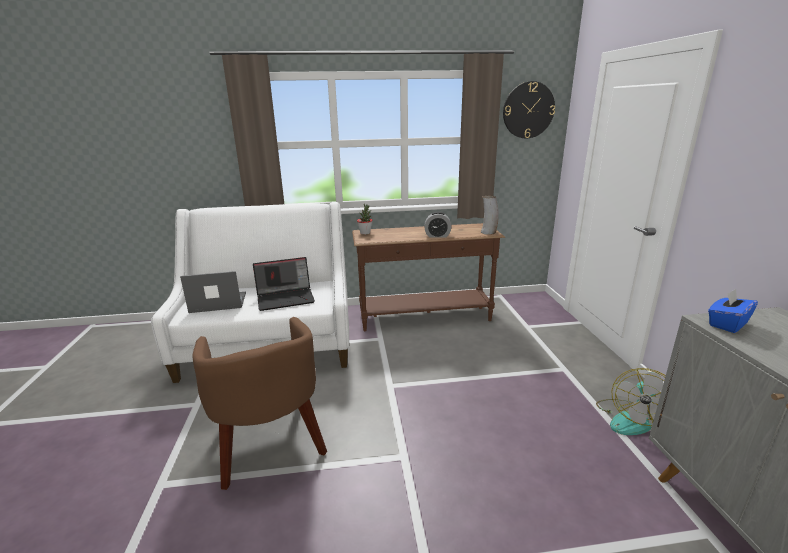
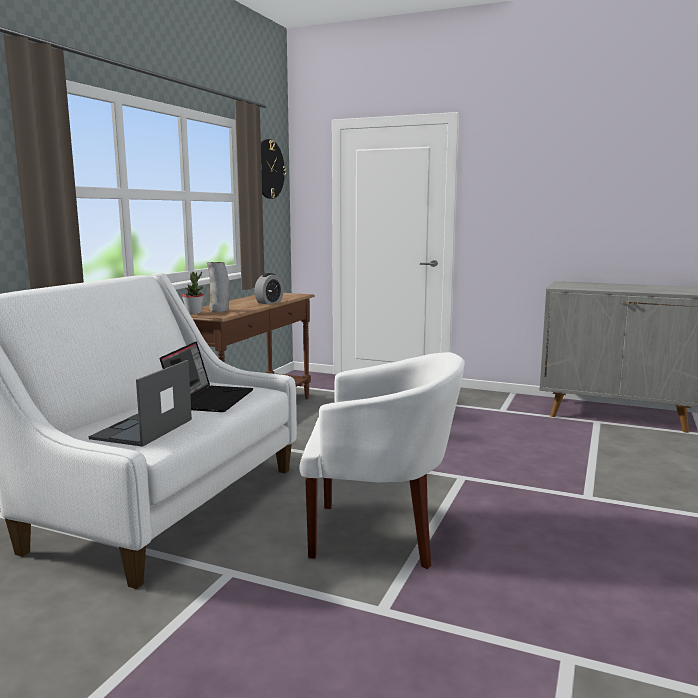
camera: 60 degrees left, 10 degrees down
brown armchair [192,317,327,490] -> white armchair [299,352,465,569]
vase [481,196,499,235] -> vase moved to [207,262,230,312]
fan [596,368,666,435] -> none
blue tissue box [708,289,758,333] -> none

